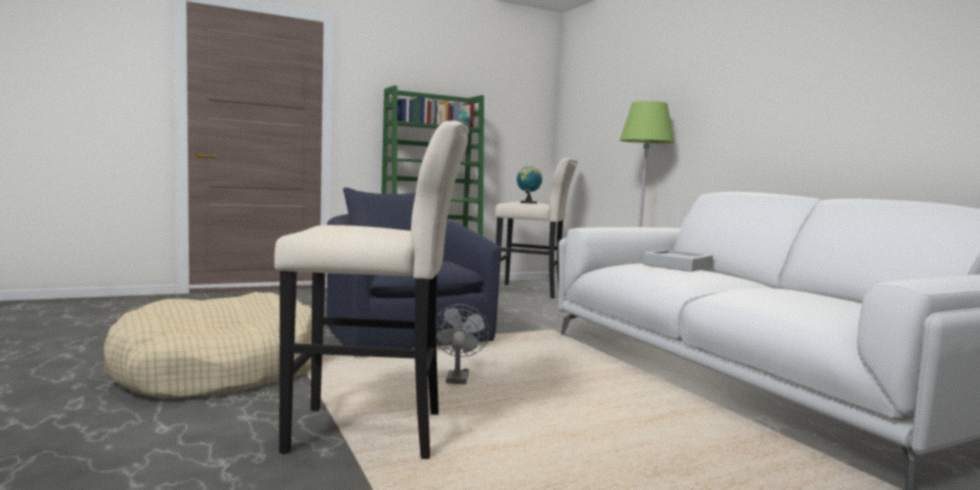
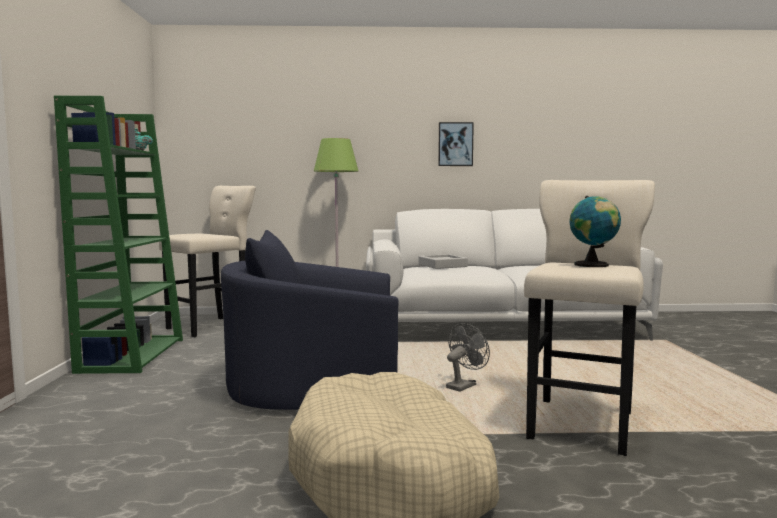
camera: 65 degrees left, 0 degrees up
grey fan [436,304,490,384] -> grey fan turned 105 degrees clockwise [446,323,490,392]
globe [517,166,542,204] -> globe moved to [569,196,621,267]
none -> picture [438,122,474,166]

